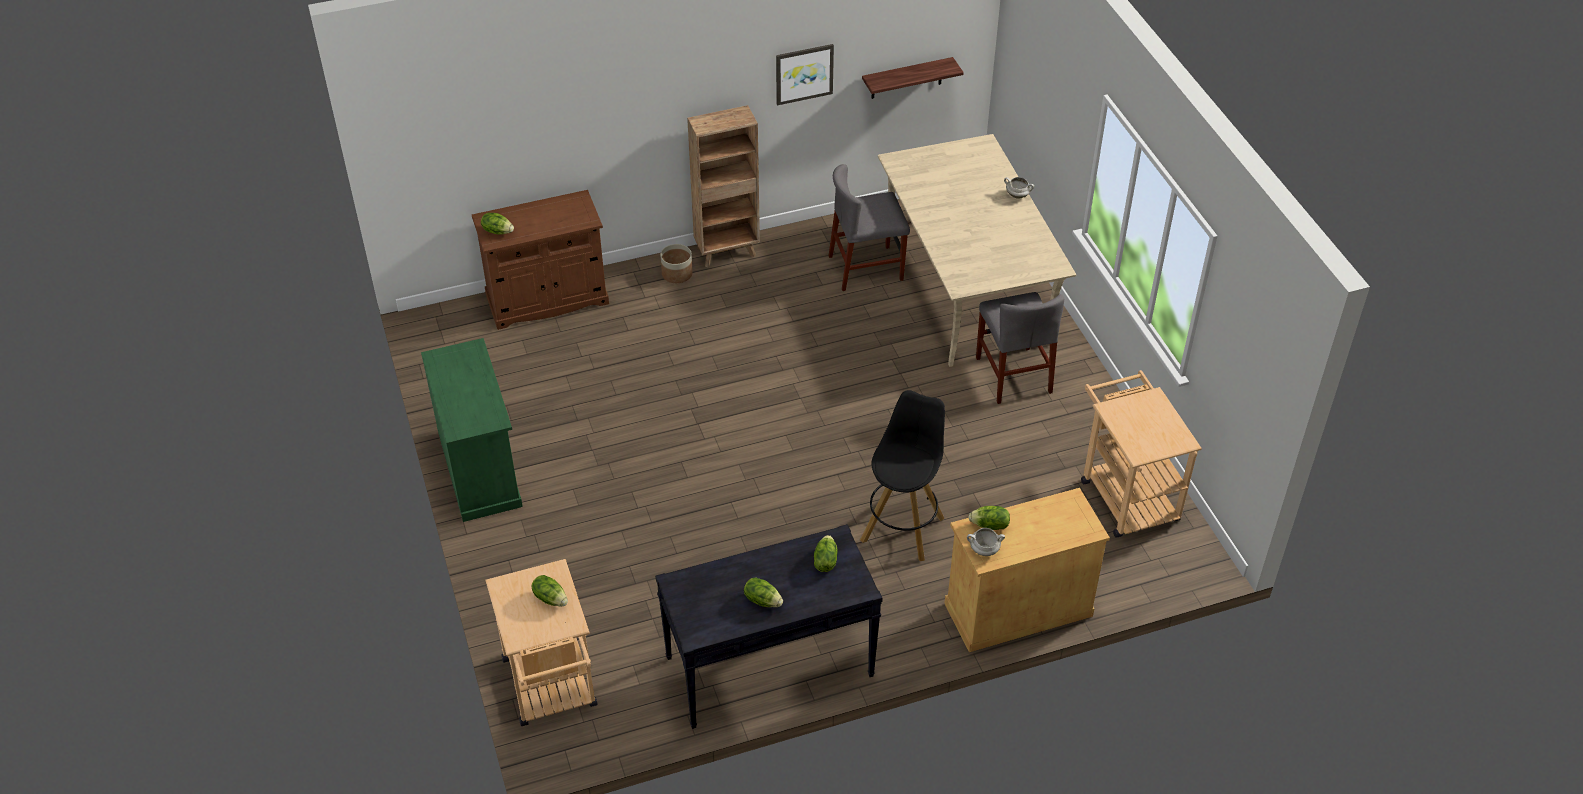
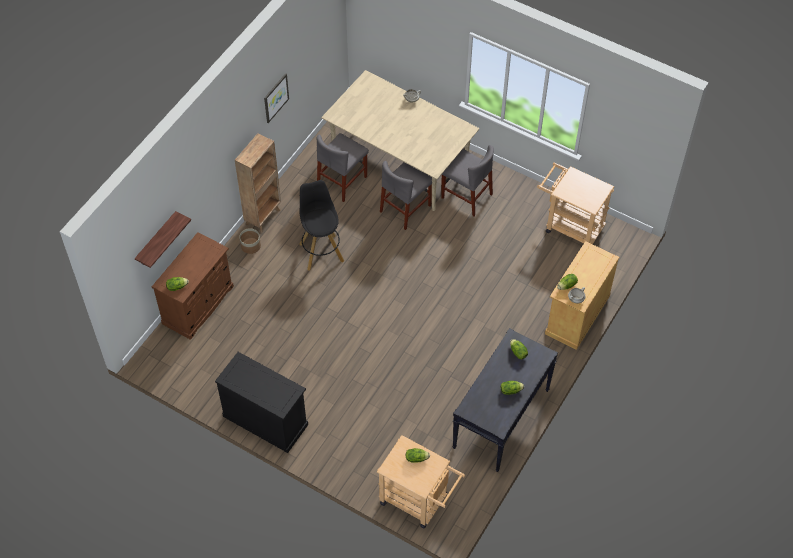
camera: 40 degrees left, 10 degrees up
green cabinet [421,338,523,522] -> black cabinet [215,352,308,453]
black stool [860,390,945,561] -> black stool moved to [299,180,344,271]
shelf [862,57,964,99] -> shelf moved to [135,211,191,268]
none -> grey chair [380,161,432,230]

